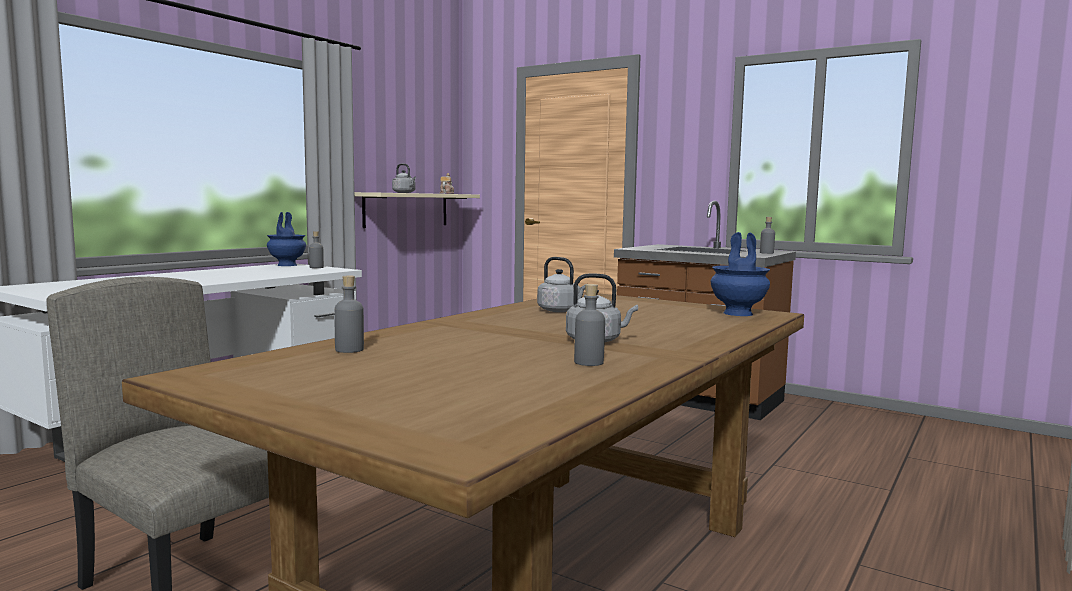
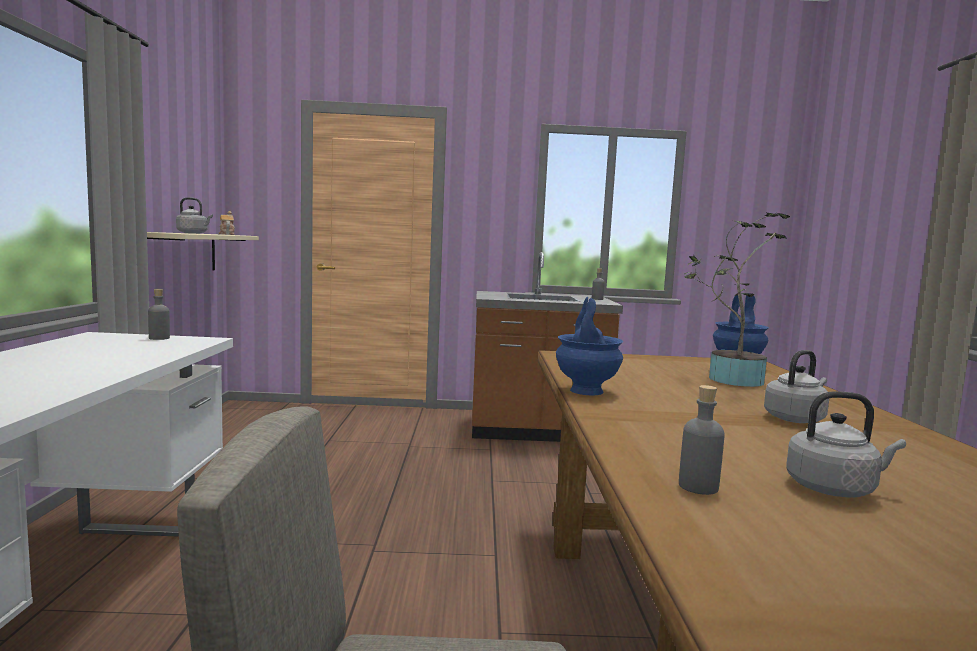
camera: 35 degrees left, 0 degrees up
blue vase [267,212,306,266] -> blue vase moved to [556,297,624,395]
grey kettle [537,257,585,312] -> grey kettle moved to [786,391,906,498]
grey bottle [574,284,605,366] -> none
none -> potted plant [684,212,790,387]

